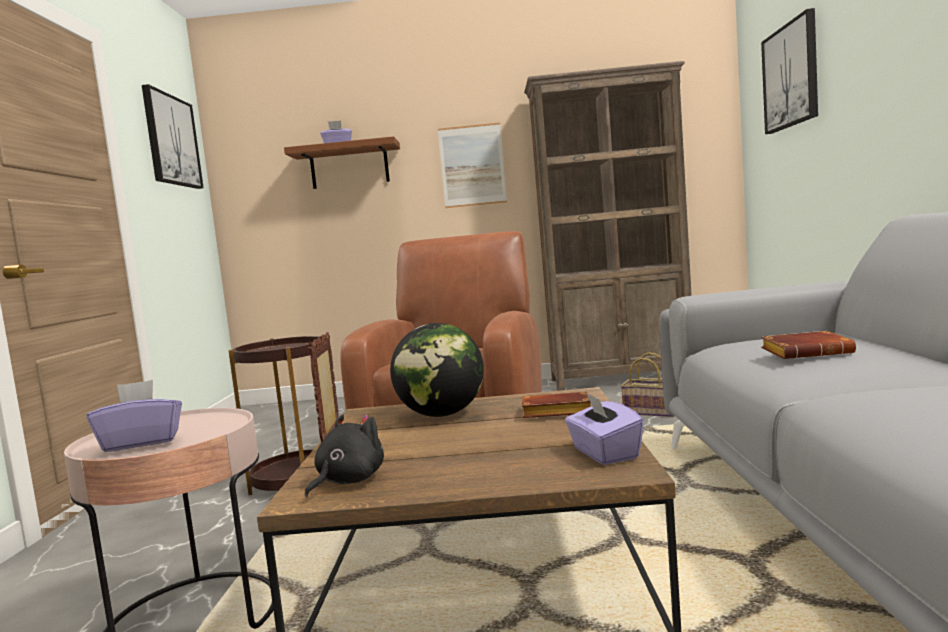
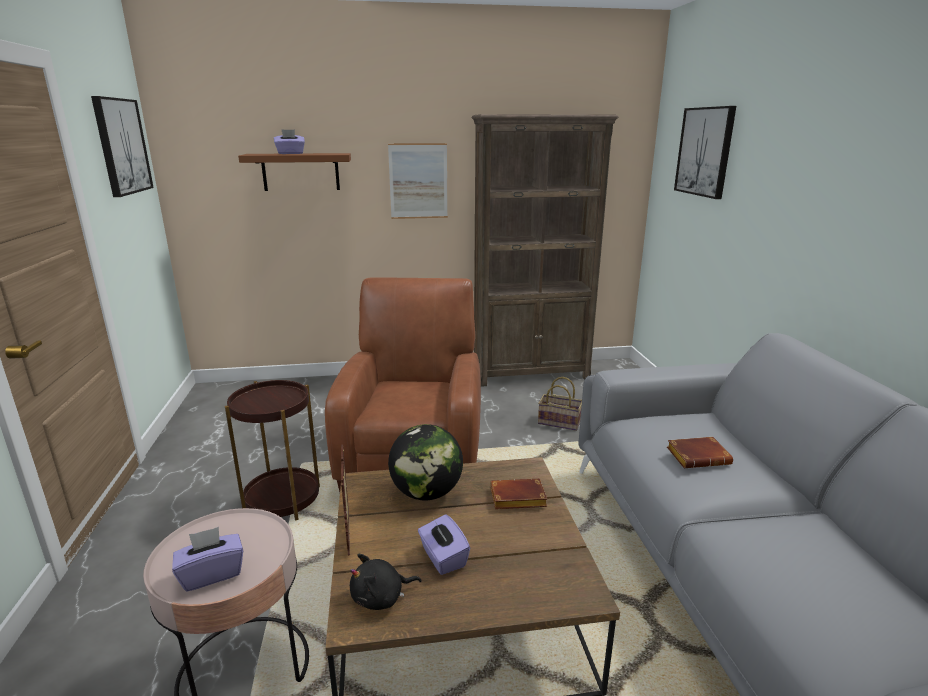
camera: 10 degrees left, 15 degrees up
black plush toy [305,415,384,498] -> black plush toy turned 135 degrees counterclockwise [350,554,421,610]
purple tissue box [565,392,644,465] -> purple tissue box moved to [418,514,470,575]

